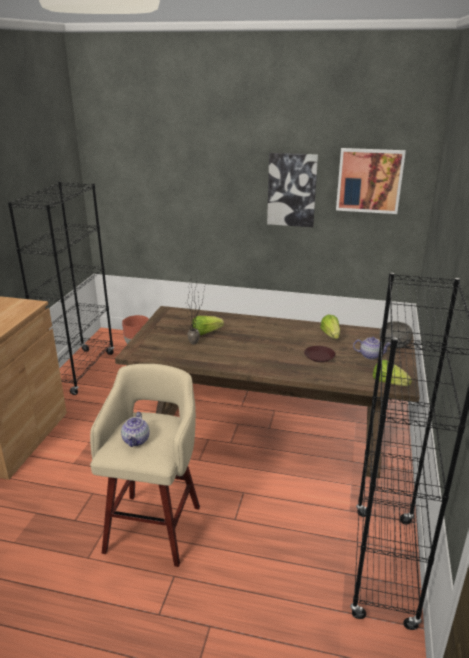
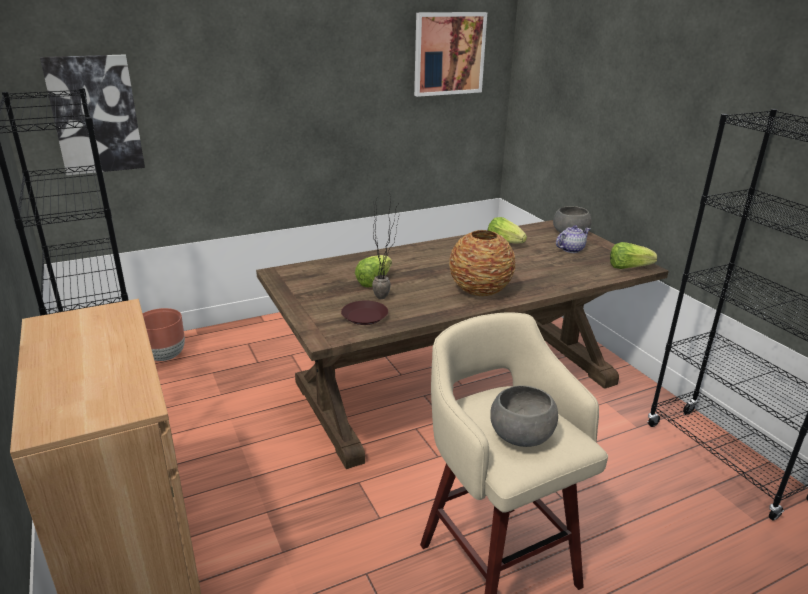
camera: 40 degrees left, 0 degrees up
teapot [121,412,150,447] -> grey bowl [490,385,558,447]
picture [267,153,318,227] -> picture moved to [40,55,145,175]
brown plate [304,346,335,362] -> brown plate moved to [341,300,388,325]
none -> vase [449,230,516,296]

